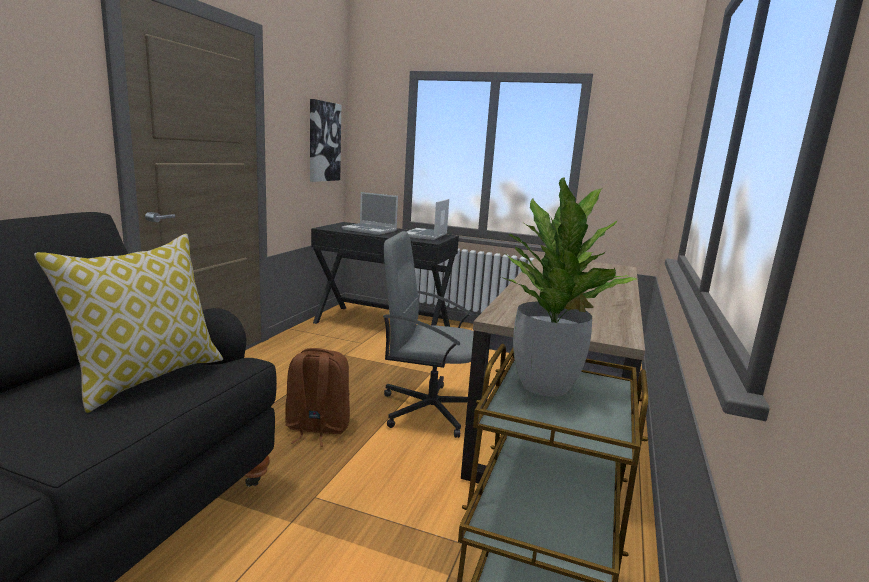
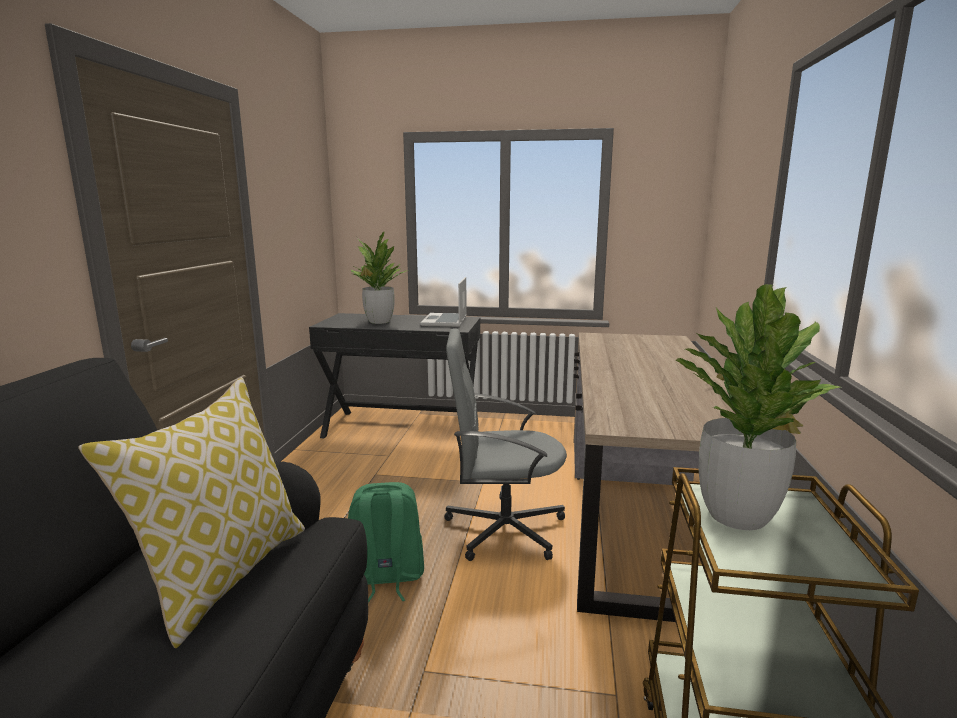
camera: 10 degrees left, 0 degrees up
brown backpack [285,348,350,446] -> green backpack [348,482,424,603]
picture [310,99,341,182] -> none
laptop [342,192,398,235] -> potted plant [351,231,408,324]

